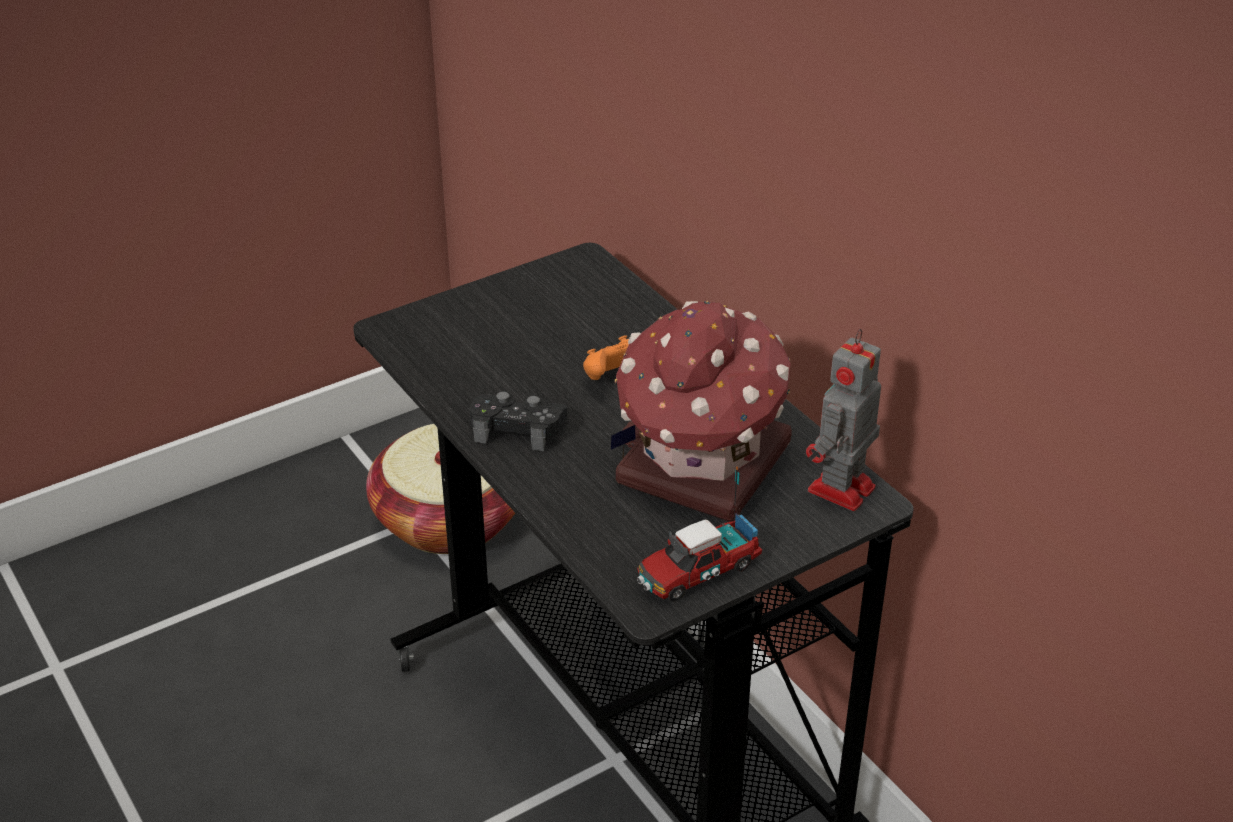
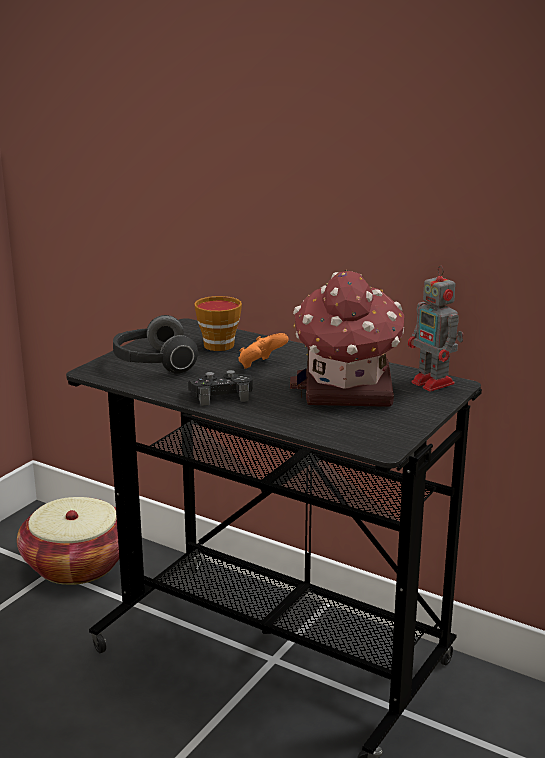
camera: 25 degrees left, 15 degrees down
toy truck [637,467,762,602] -> none
toy robot [806,329,881,511] -> toy robot turned 45 degrees counterclockwise [408,265,463,392]
none -> headphones [113,315,198,374]
none -> cup [194,296,242,351]

